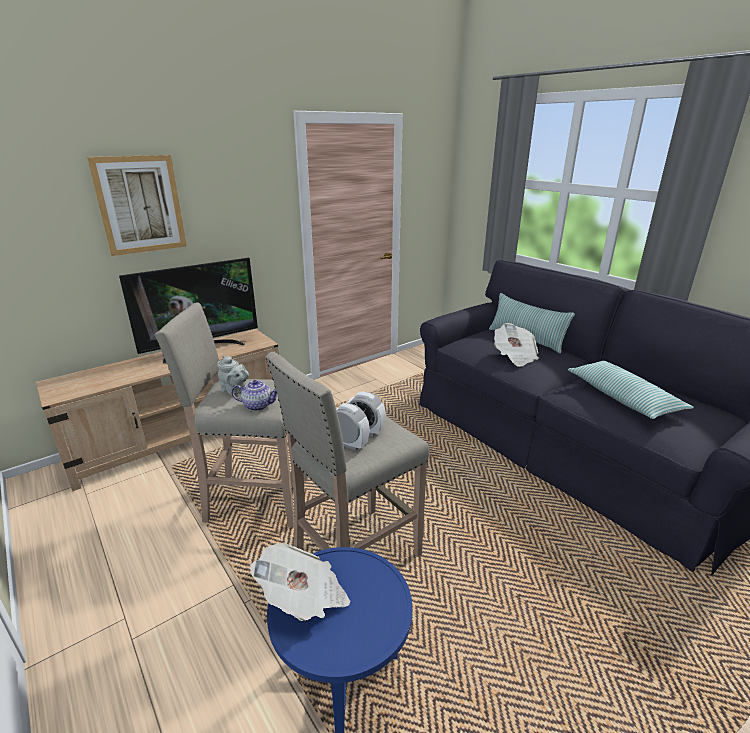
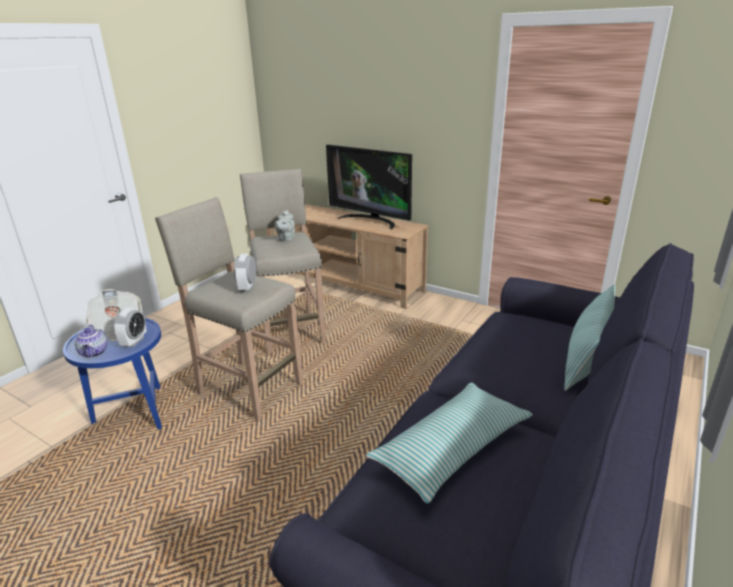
camera: 70 degrees right, 0 degrees up
picture [87,155,187,256] -> none
teapot [231,380,277,411] -> teapot moved to [74,325,107,358]
alarm clock [336,403,369,451] -> alarm clock moved to [114,307,146,347]
newspaper [494,323,539,367] -> none

